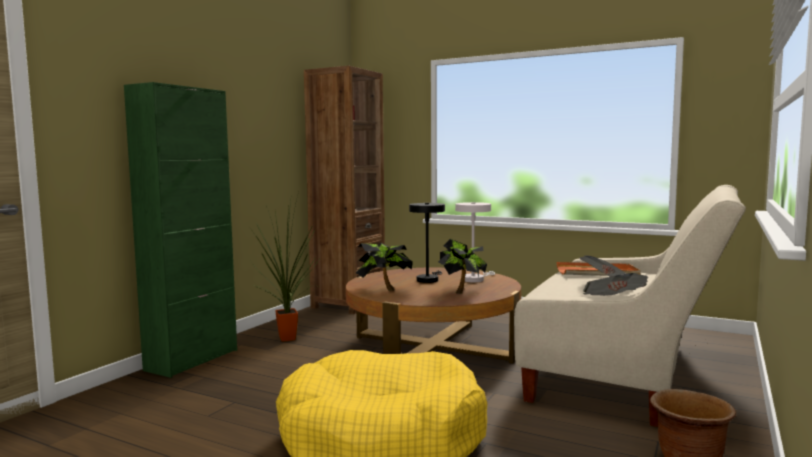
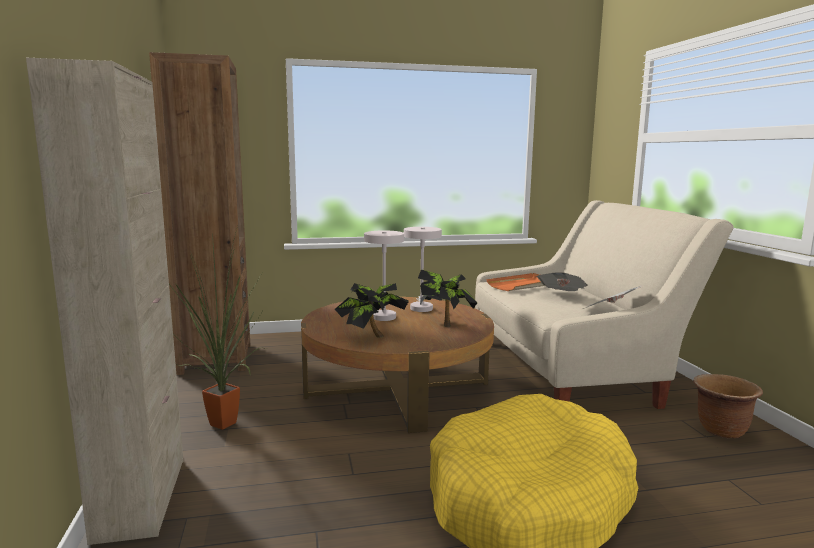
camera: 40 degrees left, 5 degrees up
green cabinet [124,82,237,378] -> beige cabinet [26,58,184,545]
black table lamp [409,203,445,283] -> white table lamp [364,231,404,321]

